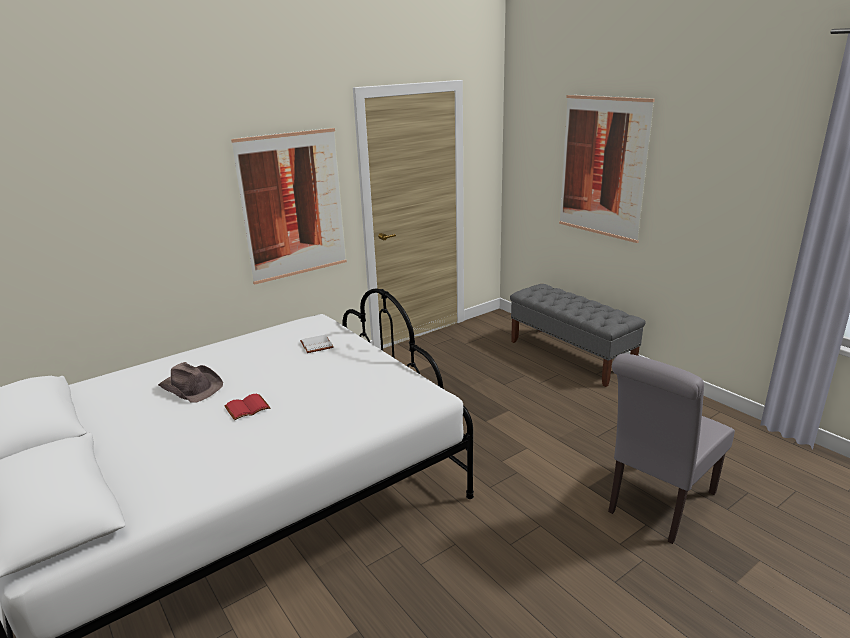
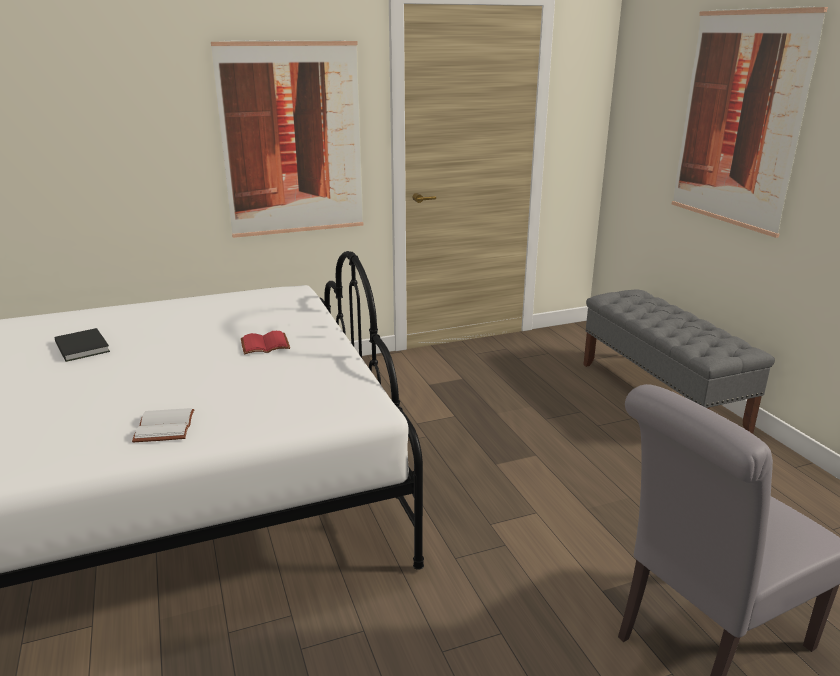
camera: 15 degrees right, 0 degrees up
brown hat [158,362,223,402] -> black book [55,328,110,362]
red book [224,394,270,420] -> red book moved to [241,331,290,355]
white book [300,335,334,353] -> white book moved to [132,408,195,442]

